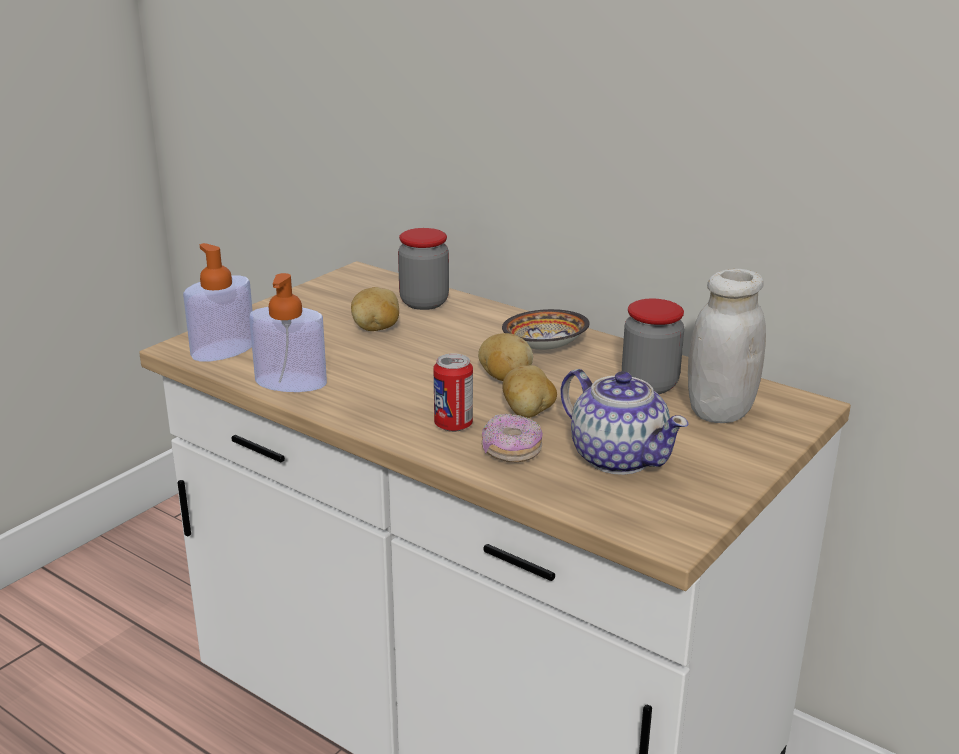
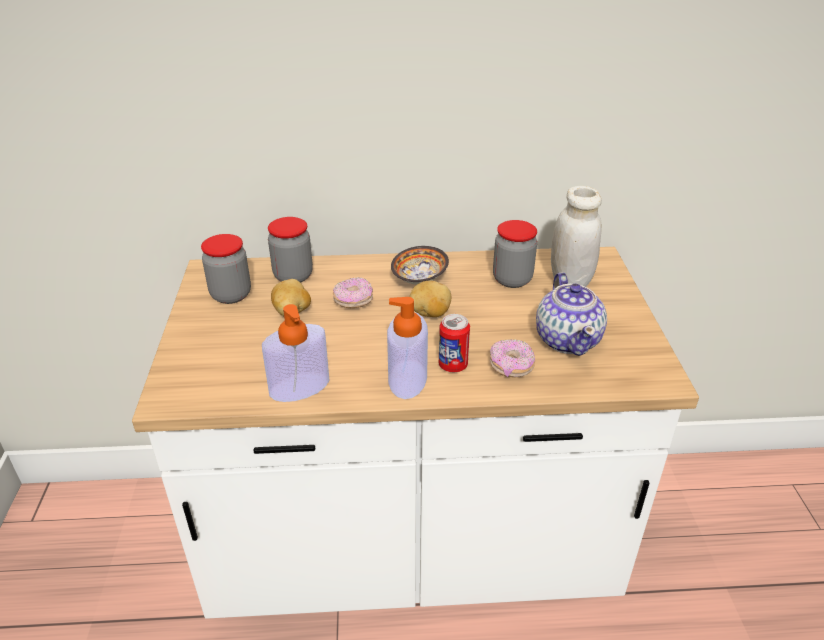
camera: 40 degrees left, 10 degrees up
soap dispenser [183,243,253,362] -> soap dispenser moved to [387,297,428,399]
potato [502,365,557,418] -> none
teapot [560,369,689,475] -> teapot turned 75 degrees clockwise [536,272,607,356]
none -> jar [201,234,251,304]
none -> donut [333,277,373,308]

